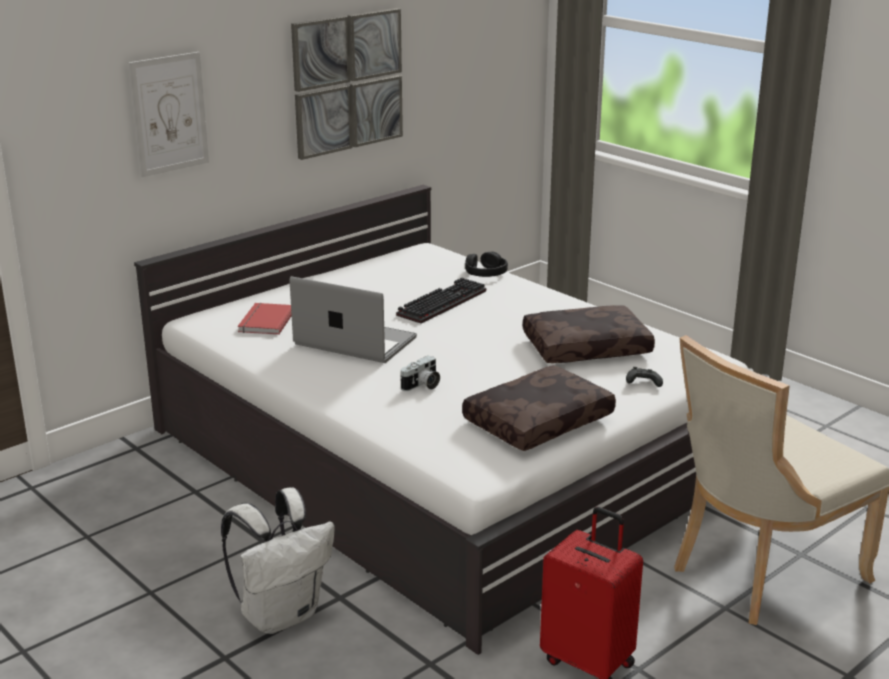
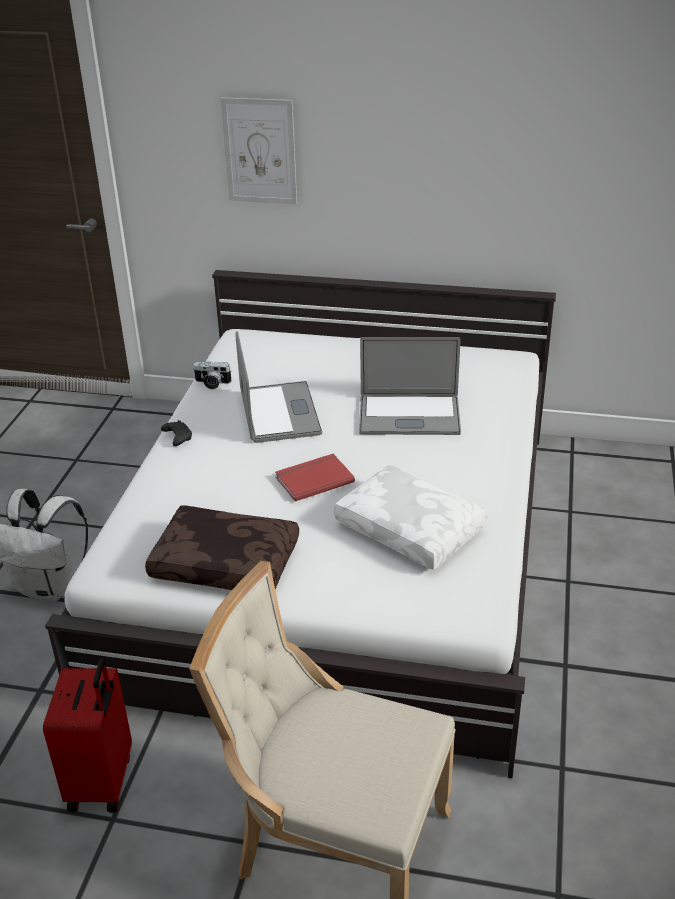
camera: 55 degrees right, 10 degrees up
red book [238,303,292,335] -> red book moved to [275,454,355,501]
picture [291,8,403,160] -> none
keyboard [396,278,486,324] -> laptop [359,337,461,435]
camera [401,355,440,391] -> camera moved to [193,361,232,389]
black headphones [465,251,508,277] -> none
brown pillow [523,305,655,363] -> white pillow [334,465,487,570]
black game controller [626,367,663,387] -> black game controller moved to [161,420,192,446]

